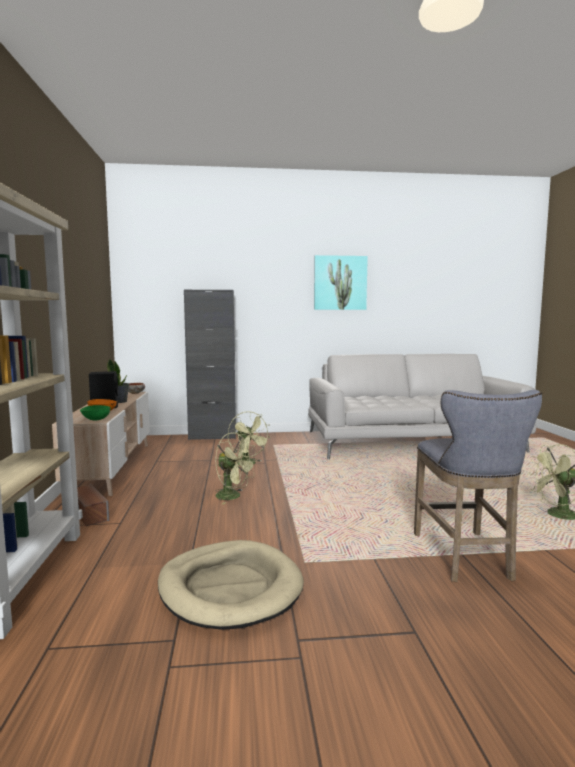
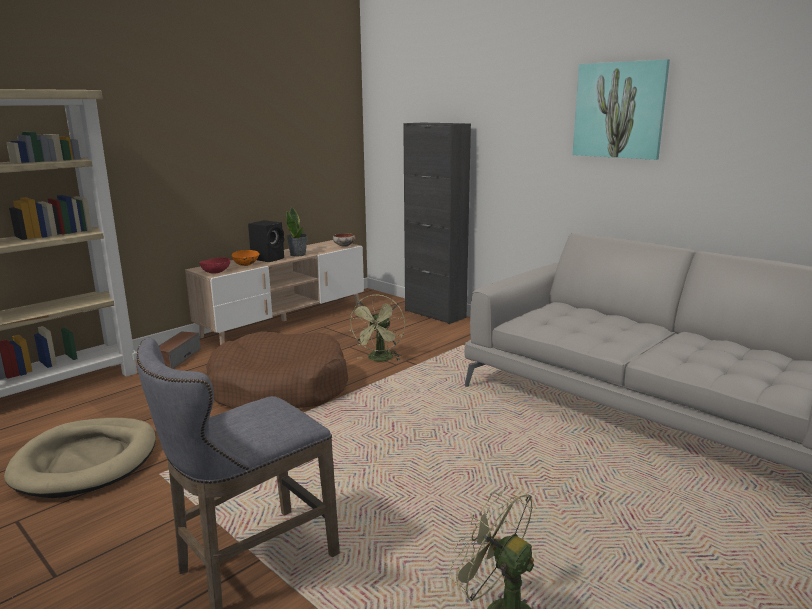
camera: 50 degrees right, 10 degrees up
green bowl [80,405,111,421] -> red bowl [199,257,230,274]
green fan [215,432,257,505] -> brown dog bed [206,332,348,408]

